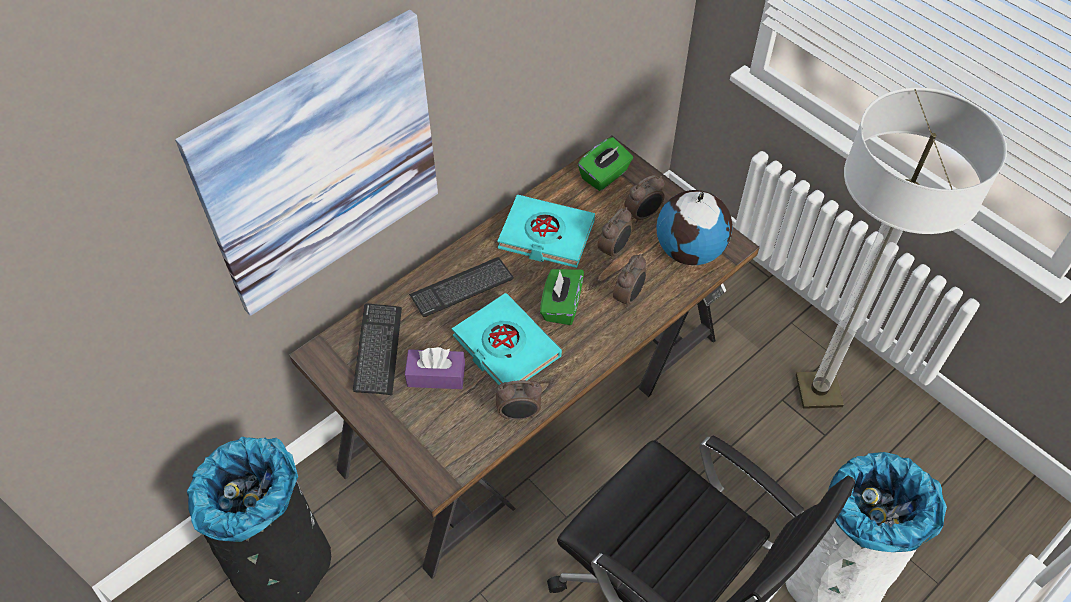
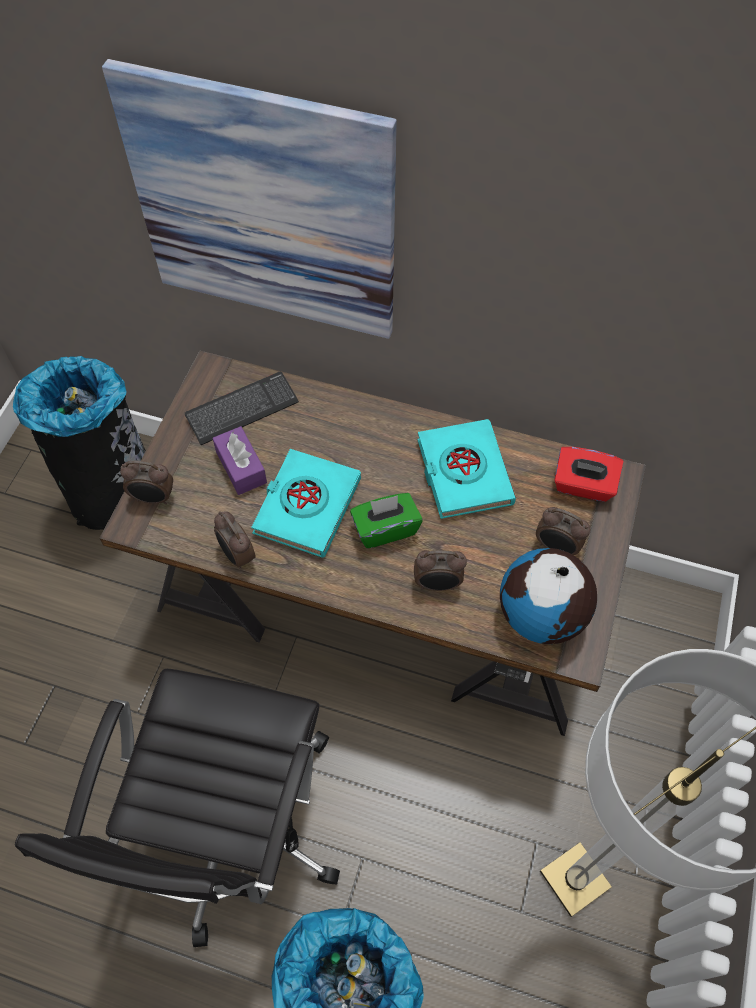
camera: 60 degrees right, 5 degrees up
keyboard [409,257,514,317] -> none
green tissue box [578,137,633,191] -> red tissue box [554,447,623,502]
alarm clock [598,207,632,260] -> alarm clock moved to [120,461,173,504]

